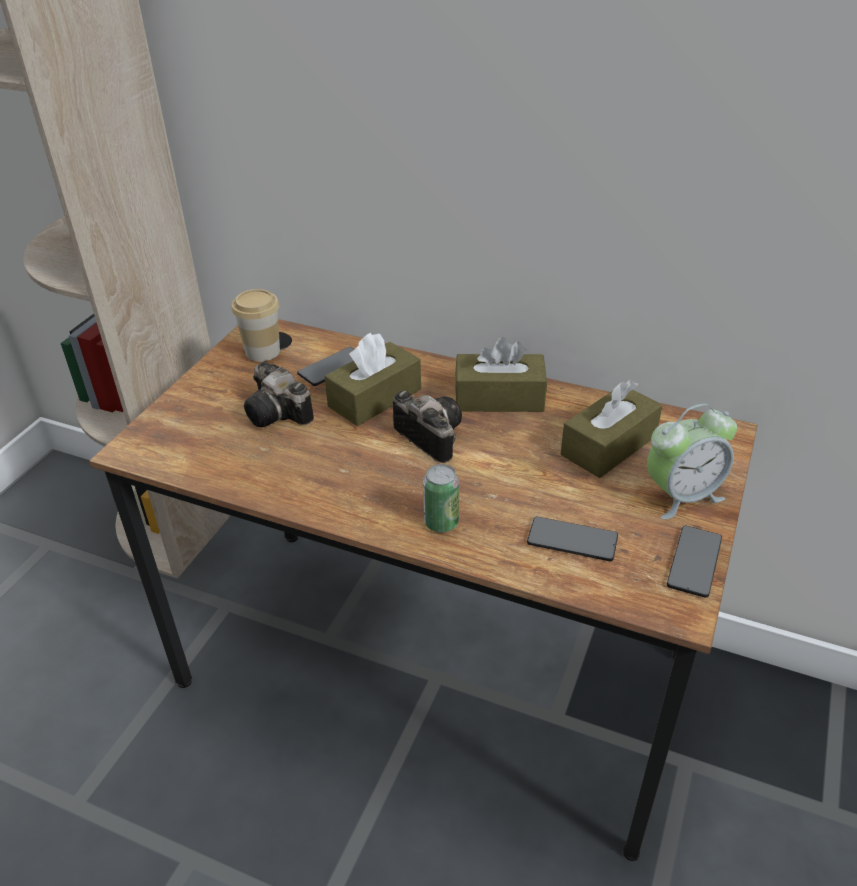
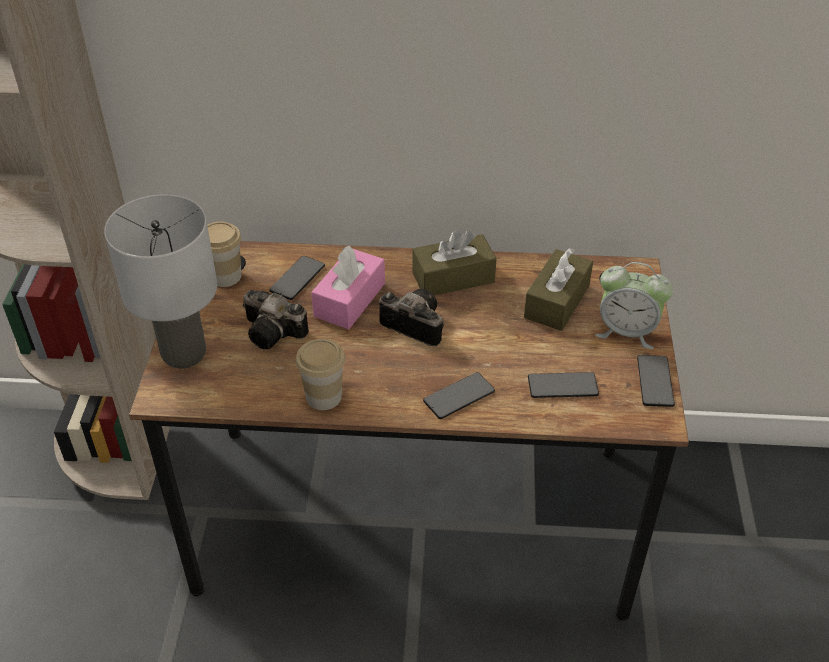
camera: 20 degrees left, 5 degrees up
brown tissue box [324,333,421,426] -> pink tissue box [311,246,385,329]
can [423,464,459,533] -> phone [423,372,495,419]
alarm clock [647,404,737,520] -> alarm clock turned 60 degrees clockwise [595,262,673,349]
none -> white table lamp [104,194,217,369]
none -> cup [296,339,345,410]

